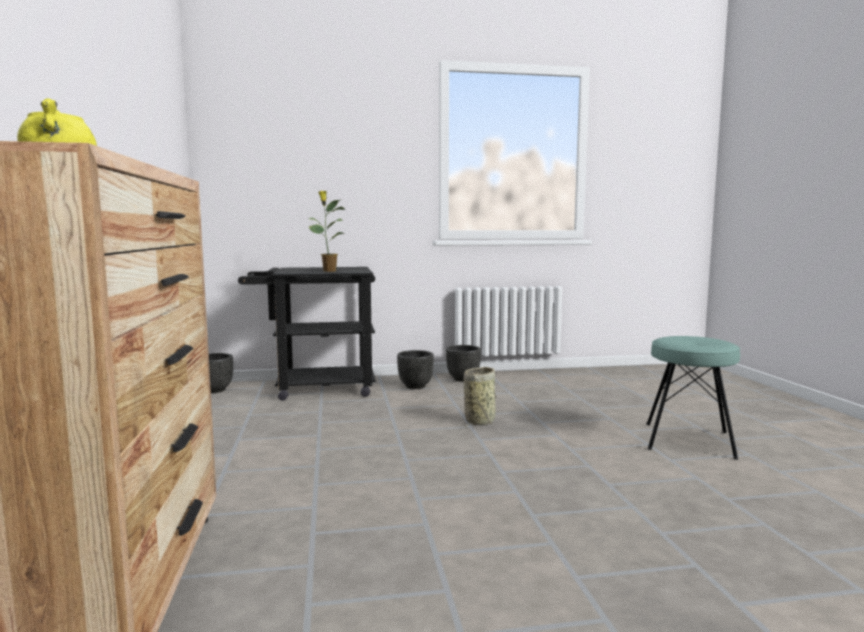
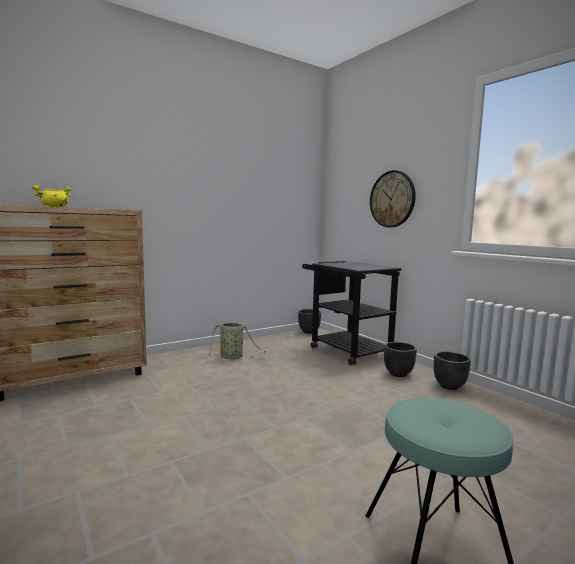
camera: 65 degrees right, 0 degrees up
potted plant [309,191,345,272] -> none
basket [463,367,496,429] -> basket moved to [209,323,266,359]
none -> wall clock [370,170,416,228]

